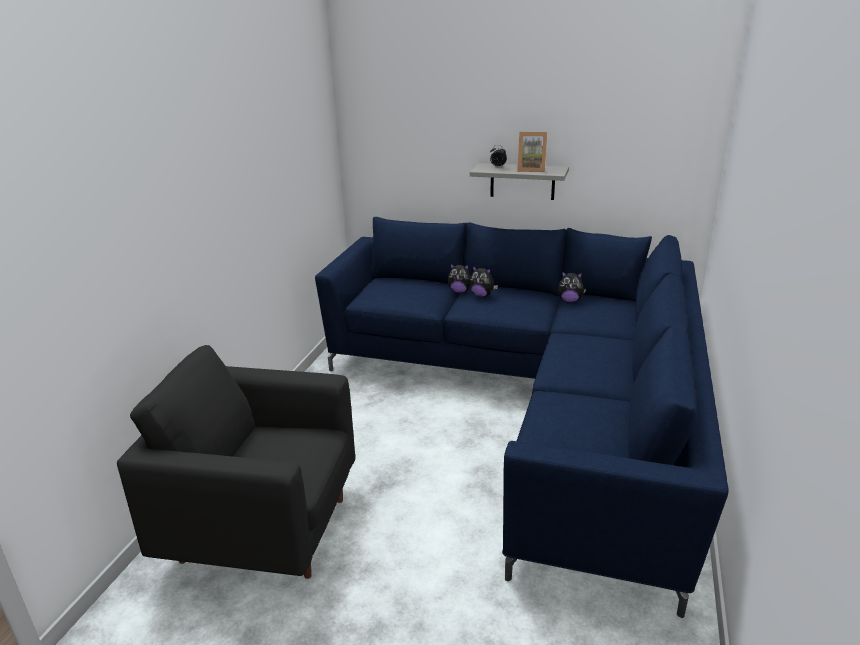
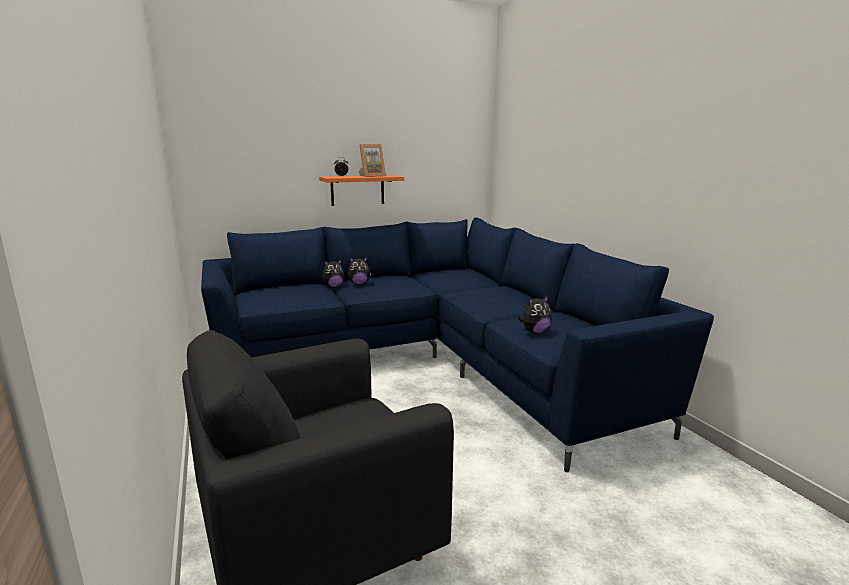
camera: 40 degrees left, 10 degrees down
grey shelf [470,163,569,200] -> orange shelf [319,175,404,206]
plush toy [558,271,586,303] -> plush toy moved to [518,295,552,334]

